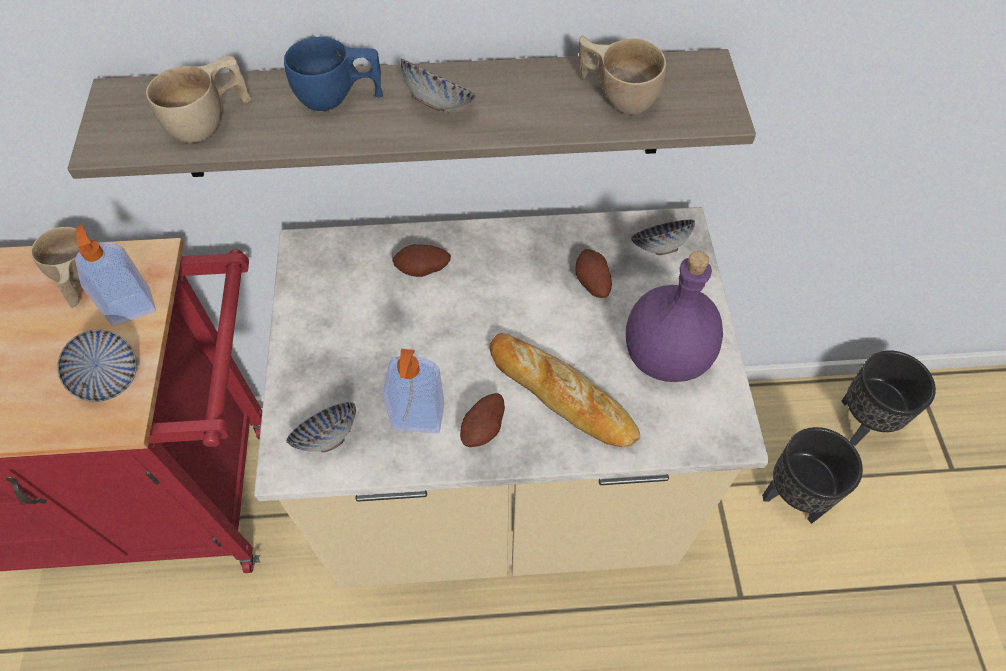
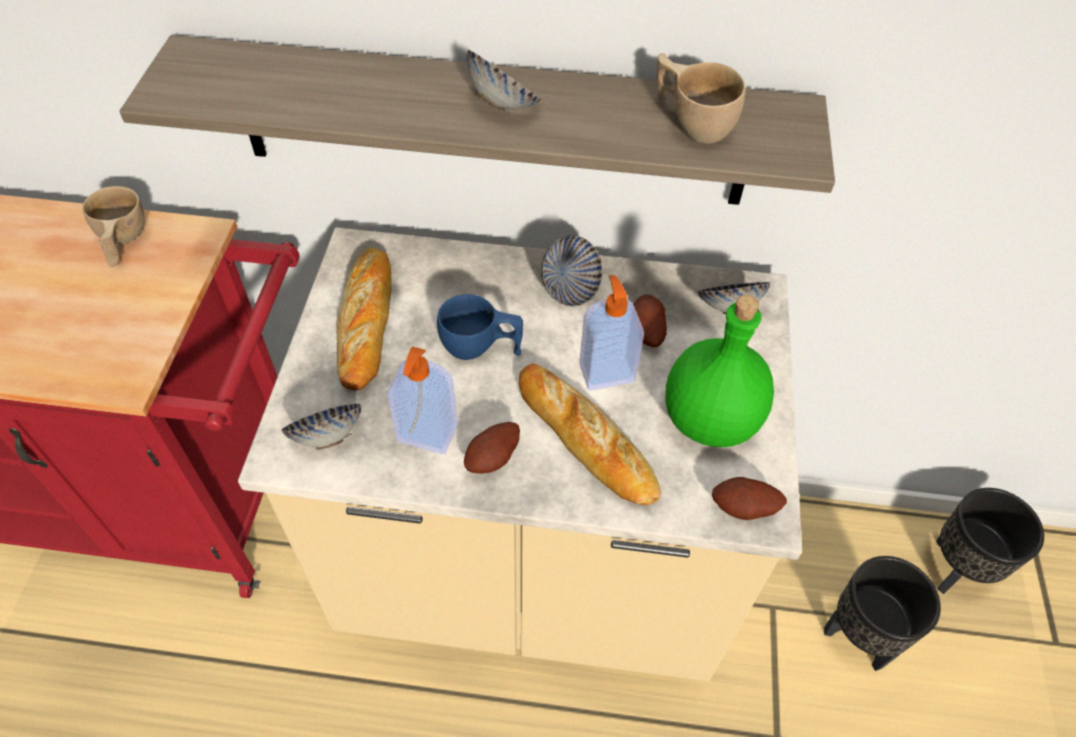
camera: 10 degrees right, 5 degrees down
bowl [57,330,137,402] -> bowl moved to [541,235,602,306]
soap dispenser [75,224,156,326] -> soap dispenser moved to [579,275,644,390]
beige cup [146,56,251,143] -> none
blue cup [284,37,383,111] -> blue cup moved to [437,294,523,360]
potato [392,244,451,277] -> potato moved to [712,477,787,520]
purple bottle [626,251,723,382] -> green bottle [665,295,774,447]
none -> bread [336,247,392,390]

